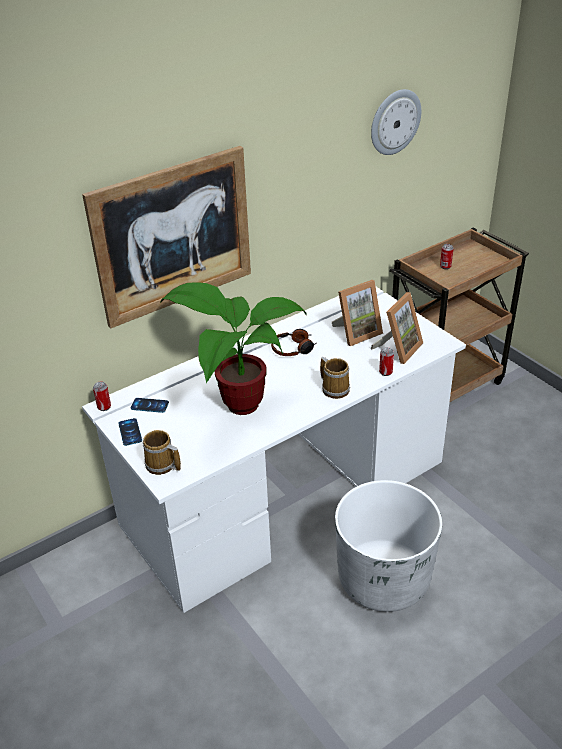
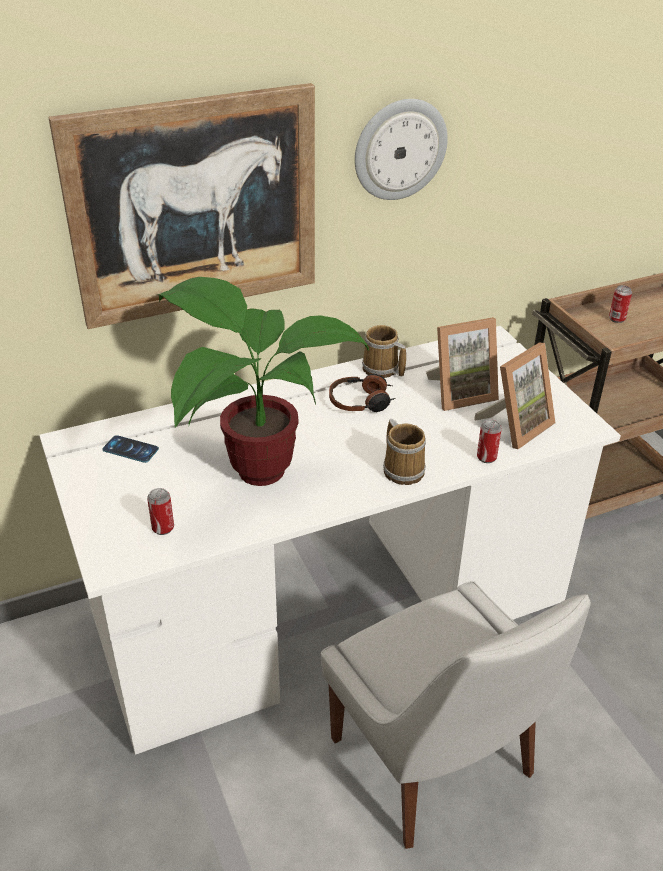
camera: 10 degrees right, 0 degrees up
can [93,382,111,411] -> can moved to [147,488,174,535]
phone [118,418,142,446] -> none
mug [143,430,181,475] -> mug moved to [362,325,406,378]
white planter [335,480,442,612] -> white chair [321,581,591,849]
wall clock [371,89,421,155] -> wall clock moved to [355,99,448,200]

